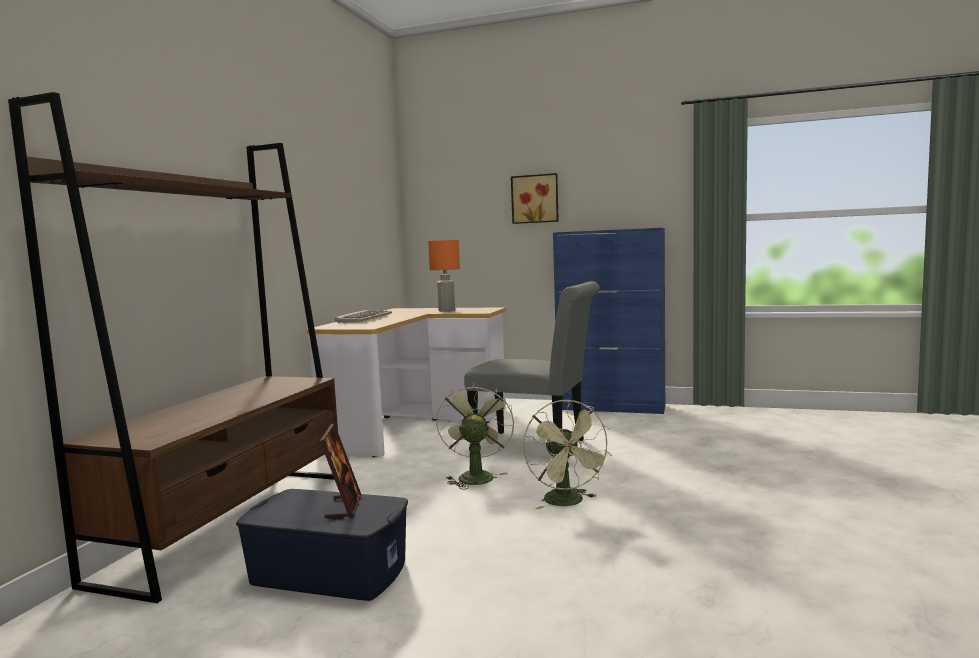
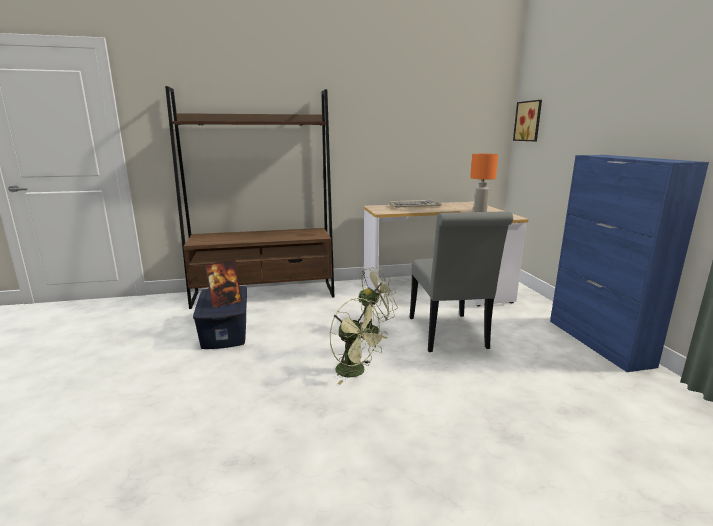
camera: 60 degrees right, 10 degrees up
picture [511,173,559,224] -> picture moved to [513,100,542,141]
green fan [523,400,612,509] -> green fan turned 90 degrees counterclockwise [330,298,387,385]

